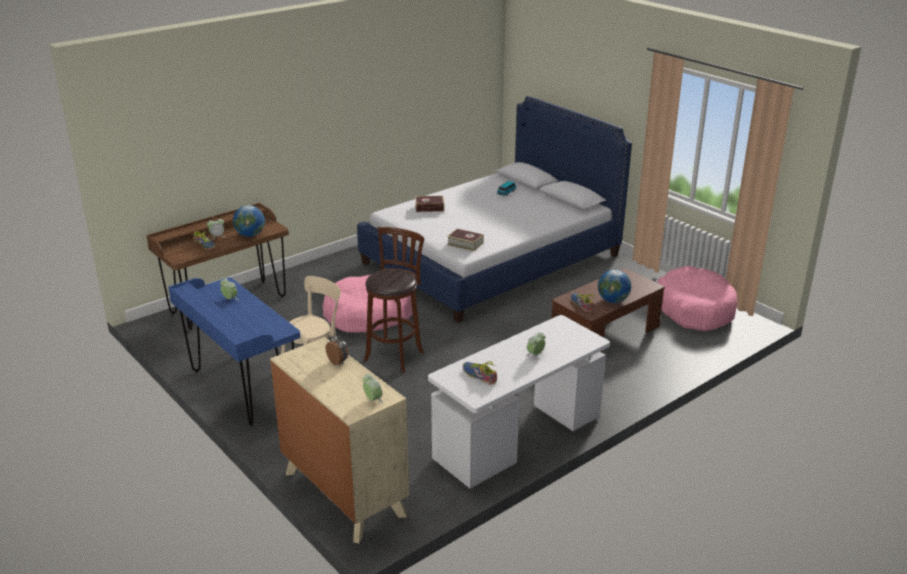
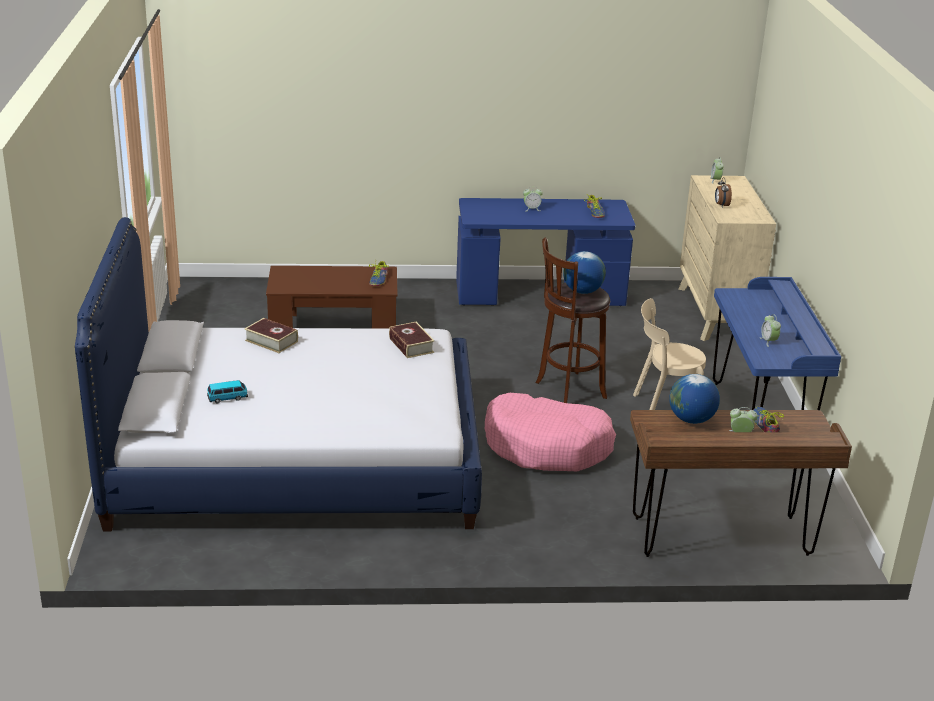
camera: 145 degrees left, 0 degrees up
book [415,195,444,212] -> book moved to [244,318,298,353]
white desk [428,315,610,489] -> blue desk [456,198,635,306]
globe [598,270,631,303] -> globe moved to [563,251,606,294]
pink dog bed [658,266,737,331] -> none

